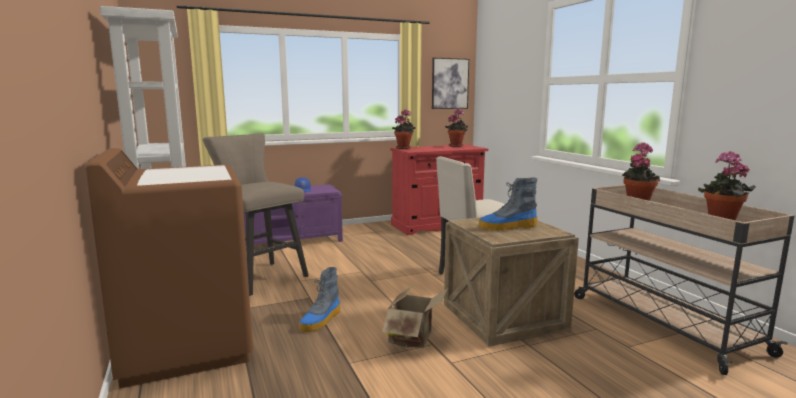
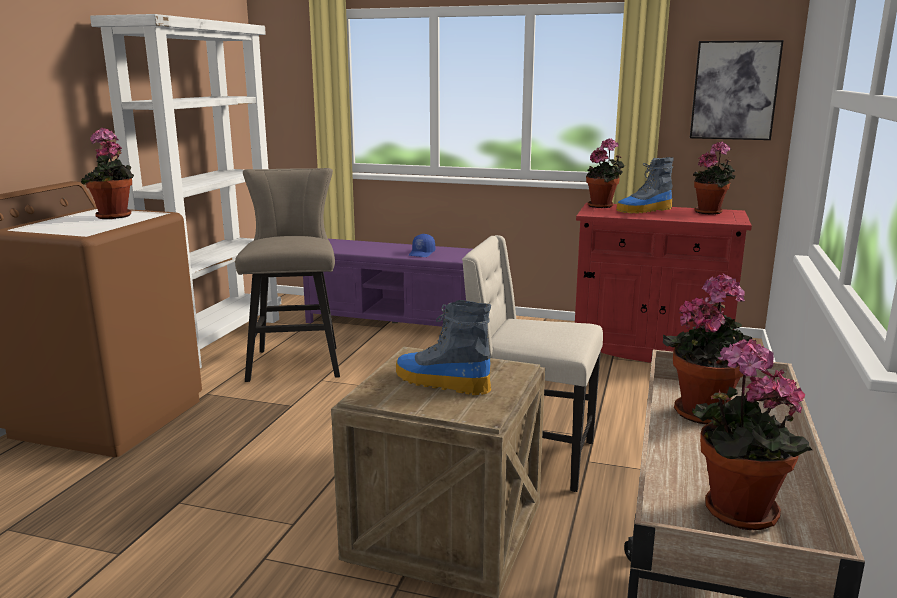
camera: 40 degrees right, 5 degrees up
boot [299,267,340,332] -> boot moved to [616,157,674,214]
cardboard box [382,284,448,348] -> none
none -> potted plant [81,128,134,219]

